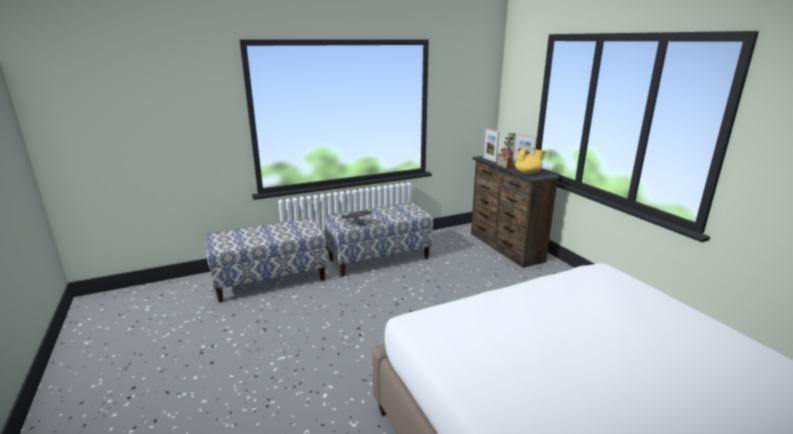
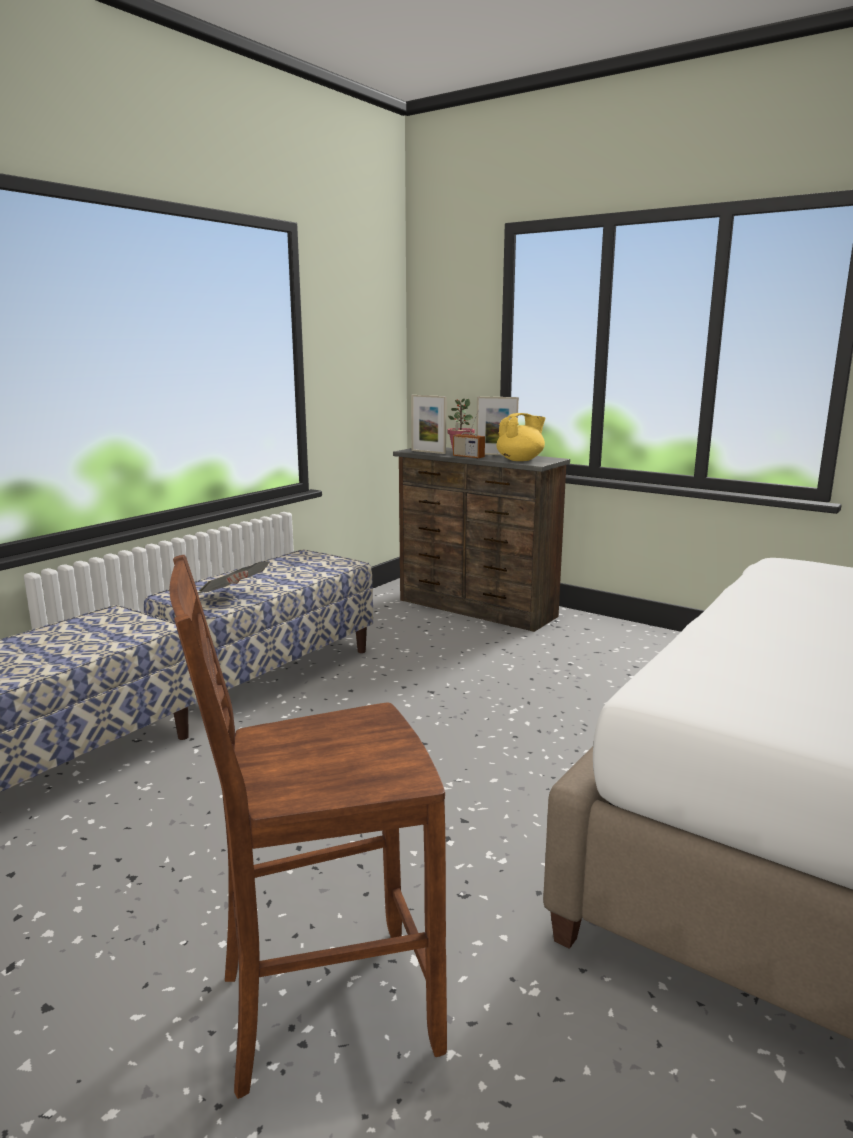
camera: 30 degrees left, 5 degrees down
none -> brown chair [169,555,447,1099]

